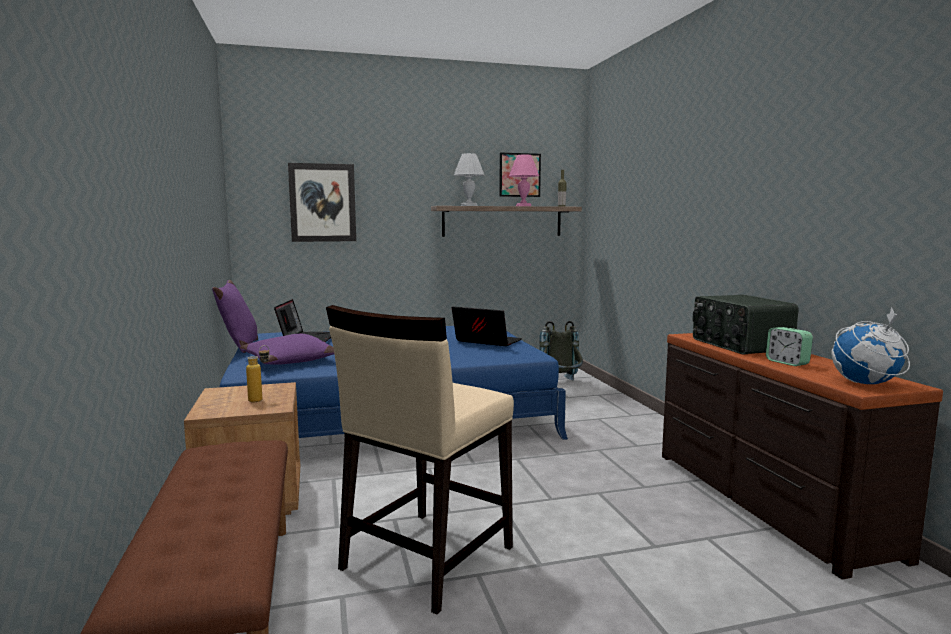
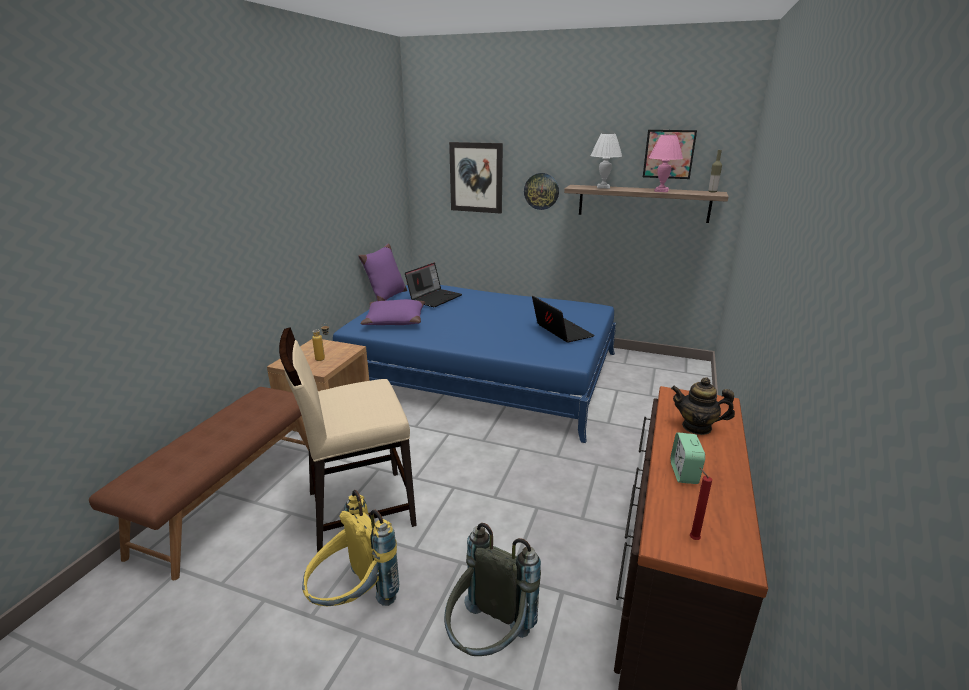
camera: 35 degrees right, 15 degrees up
grey backpack [540,321,583,381] -> grey backpack moved to [444,523,541,656]
radio [692,295,798,354] -> teapot [671,377,735,435]
globe [832,307,910,384] -> red candle [690,468,712,540]
none -> yellow backpack [302,490,399,606]
none -> wall clock [524,173,559,210]

